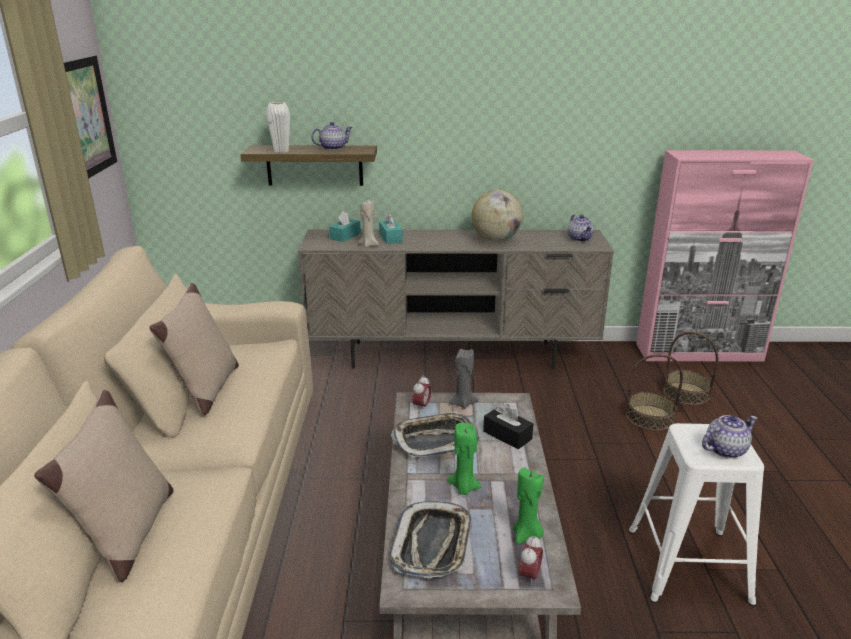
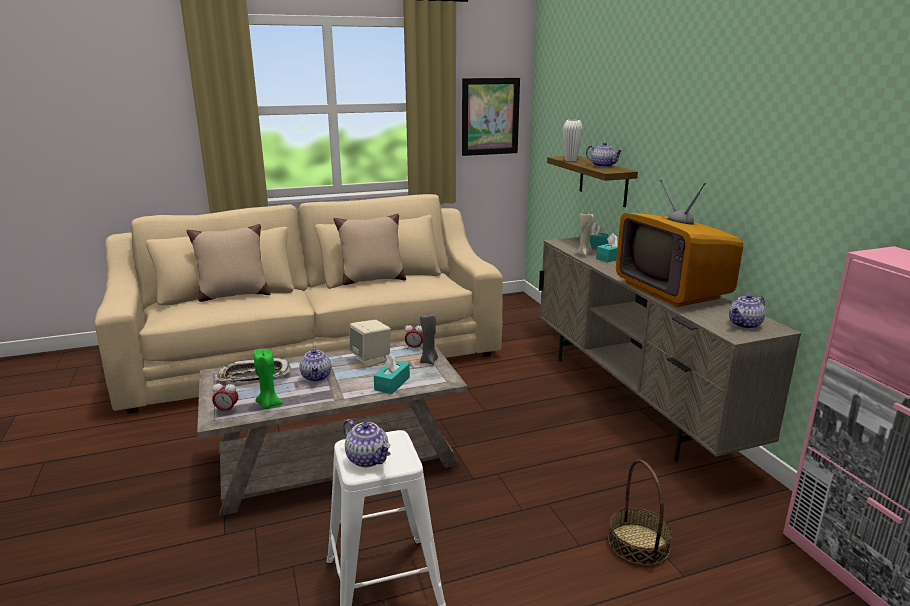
camera: 70 degrees right, 5 degrees down
tray [391,411,480,458] -> beige speaker [349,320,391,367]
green candle [447,423,482,495] -> teapot [300,346,331,382]
globe [471,190,523,242] -> television [616,179,743,307]
black tissue box [483,404,533,449] -> turquoise tissue box [374,354,410,394]
basket [663,332,719,405] -> none

